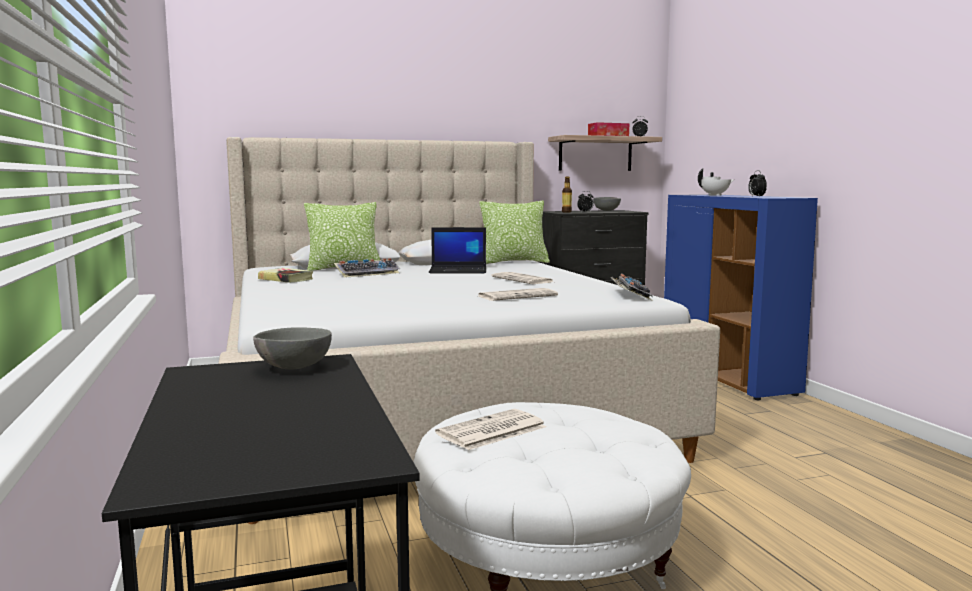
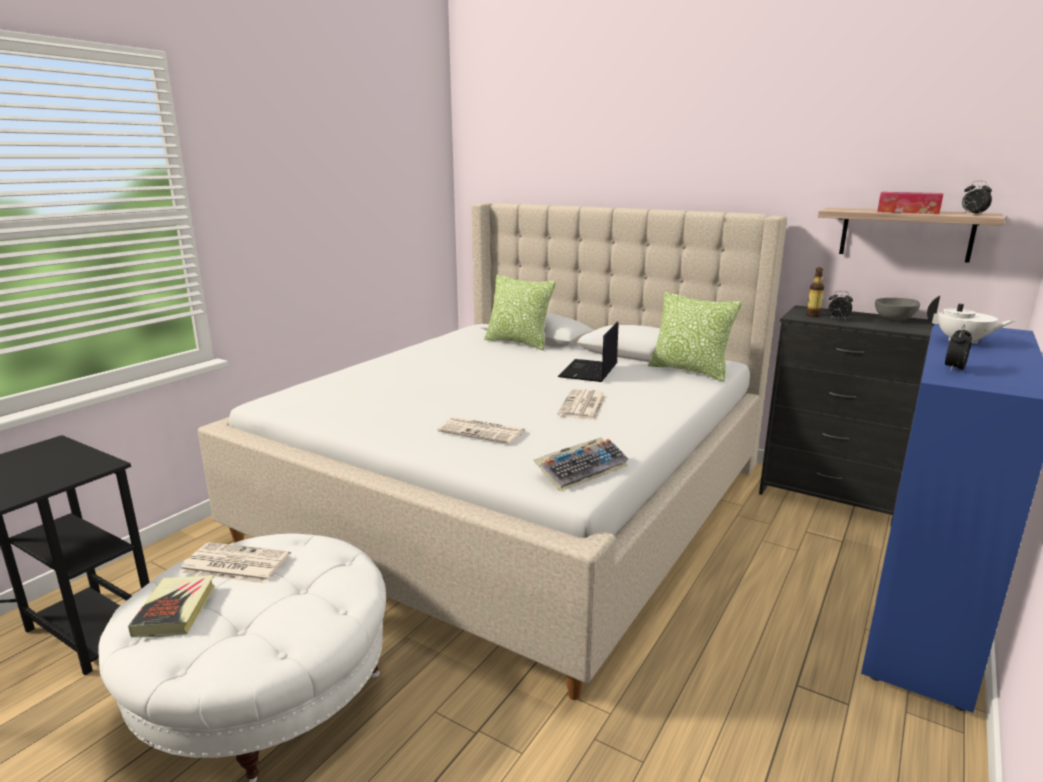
camera: 50 degrees right, 10 degrees up
grey bowl [253,327,332,369] -> none
book [258,268,313,283] -> book moved to [128,575,215,638]
keyboard [334,258,400,278] -> none
laptop [429,227,486,273] -> laptop turned 60 degrees clockwise [558,321,618,382]

